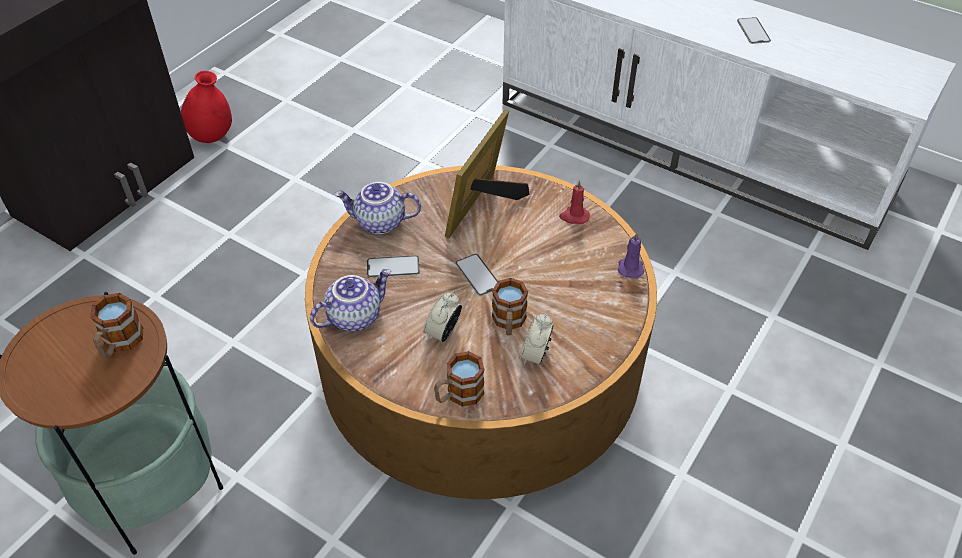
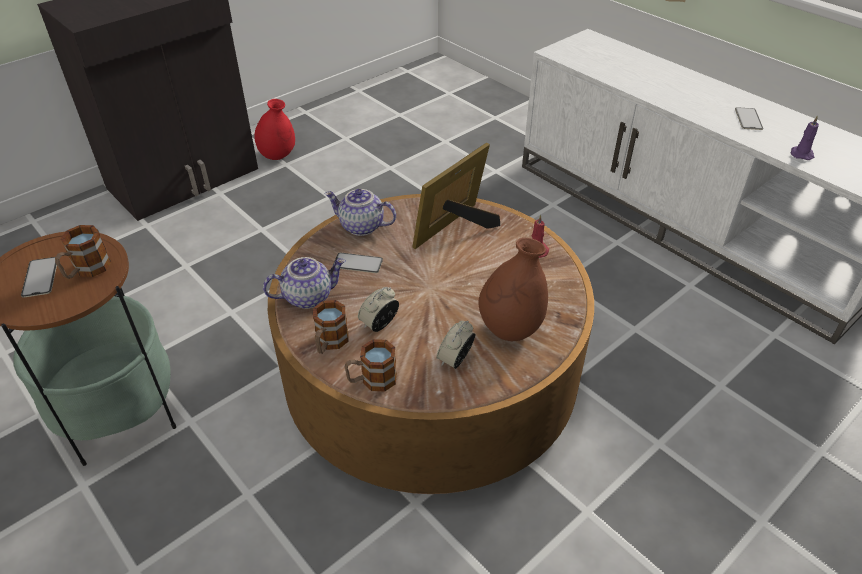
camera: 15 degrees right, 5 degrees down
phone [455,254,498,296] -> phone moved to [21,257,57,298]
mug [492,278,528,335] -> mug moved to [313,300,348,354]
purple candle [618,232,644,278] -> purple candle moved to [791,116,819,160]
none -> brown vase [478,238,548,342]

